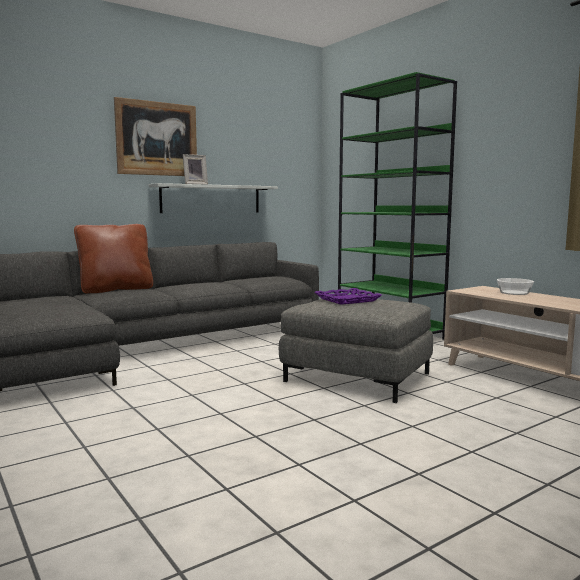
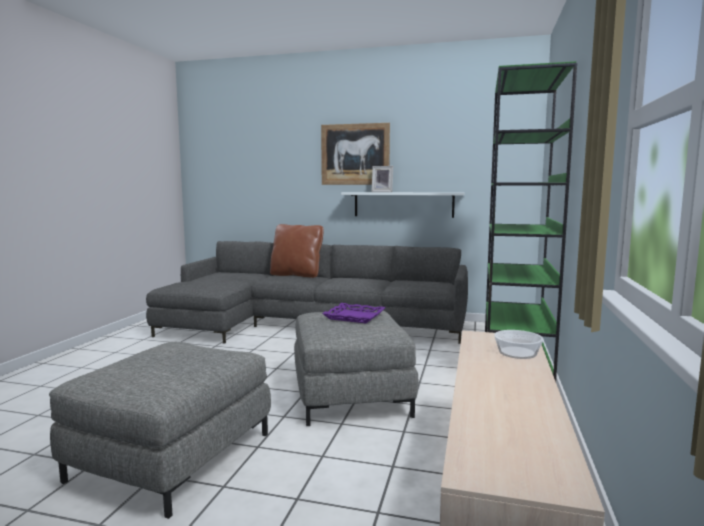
camera: 50 degrees right, 0 degrees up
none -> grey ottoman [49,342,271,519]

